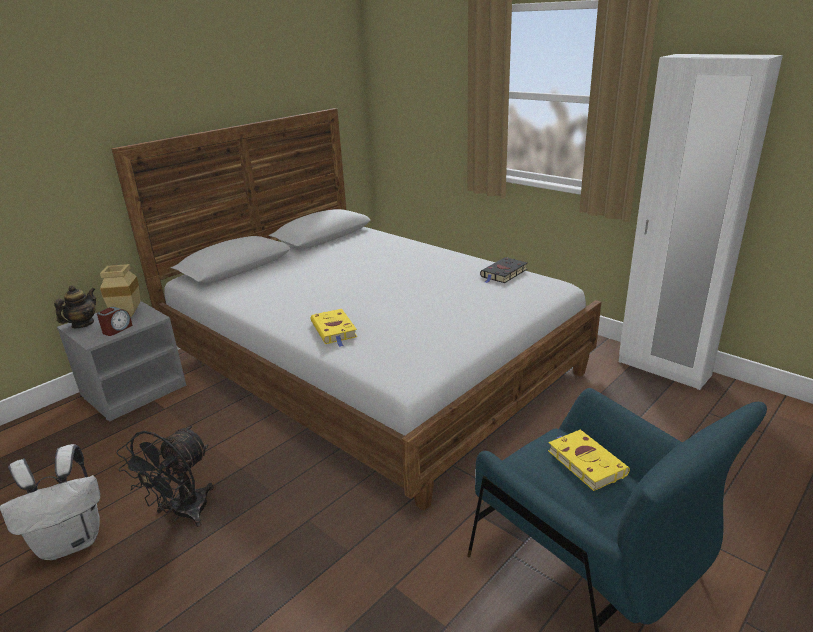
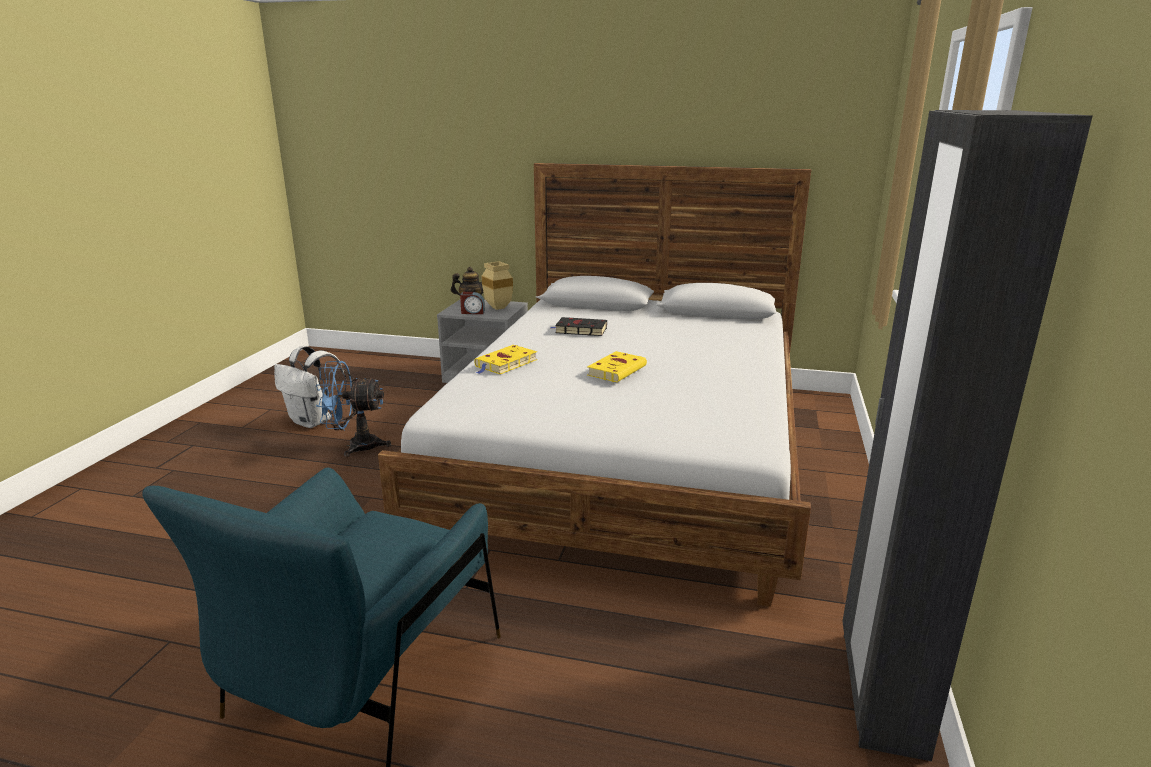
camera: 60 degrees right, 5 degrees down
black fan [116,426,214,527] -> blue fan [316,361,391,457]
black book [480,257,527,283] -> black book moved to [551,317,607,336]
yellow book [548,429,630,491] -> yellow book moved to [587,351,647,382]
white wardrobe [619,54,783,390] -> black wardrobe [842,110,1093,761]

